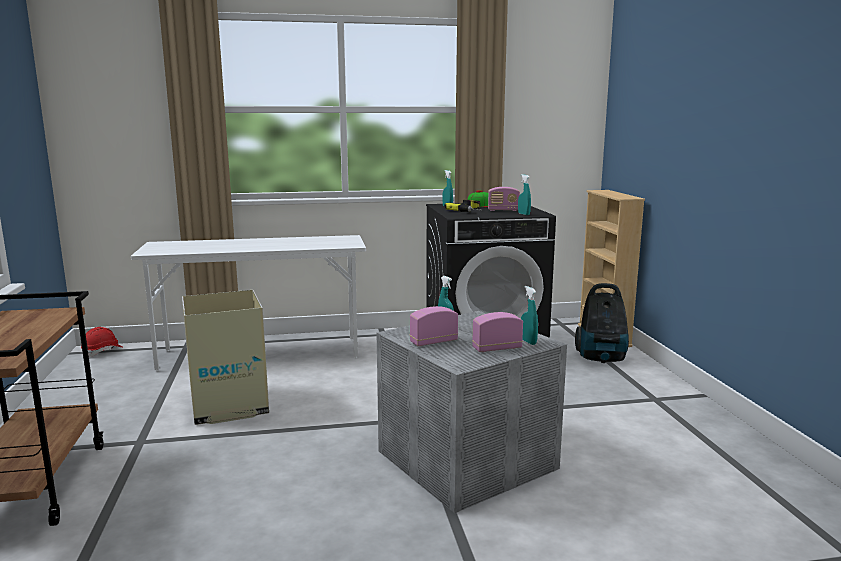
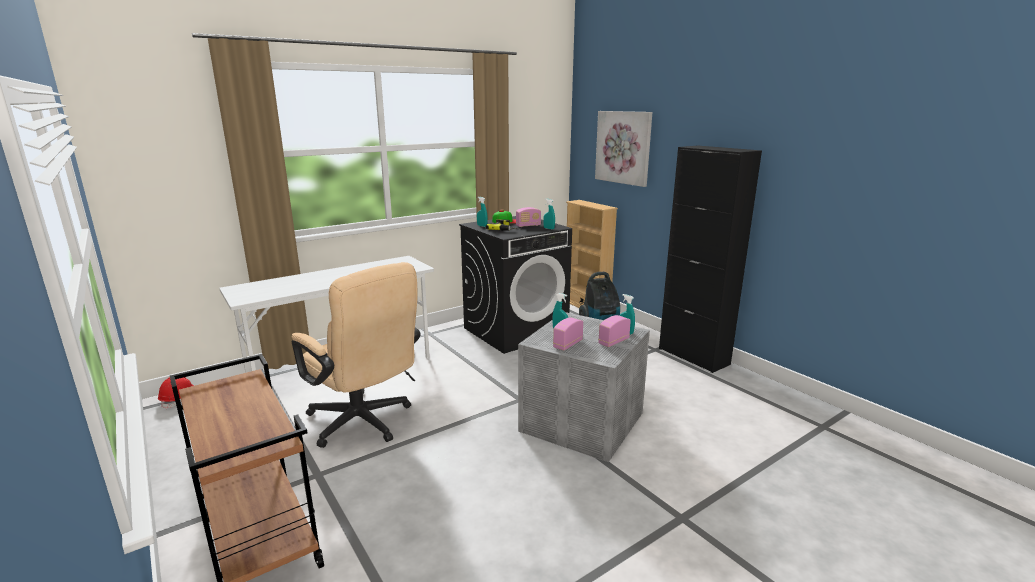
camera: 25 degrees left, 5 degrees up
cardboard box [182,290,269,425] -> beige office chair [292,262,421,448]
none -> picture [595,111,652,187]
none -> black cabinet [659,146,762,373]

